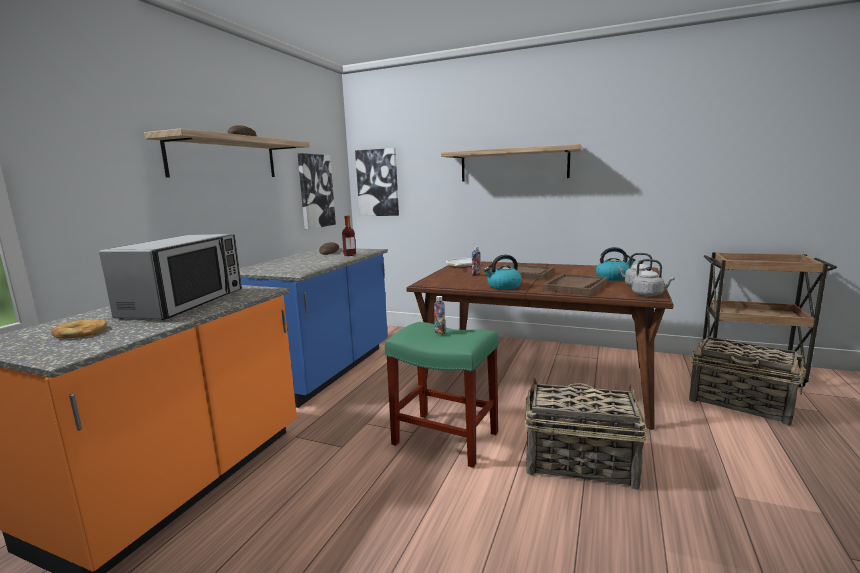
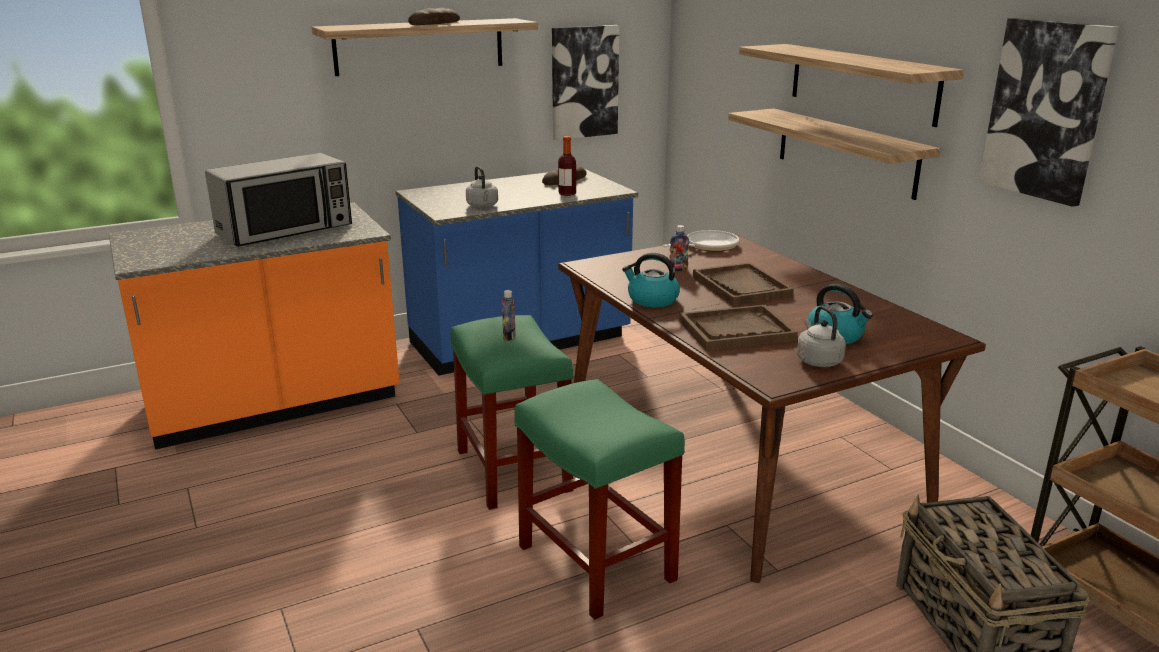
camera: 40 degrees right, 10 degrees up
bread [51,319,107,339] -> none
picture [355,148,399,216] -> picture moved to [979,18,1119,207]
basket [525,377,647,490] -> green stool [514,379,685,620]
grey kettle [632,259,675,296] -> grey kettle moved to [466,166,498,208]
none -> shelf [728,108,941,200]

